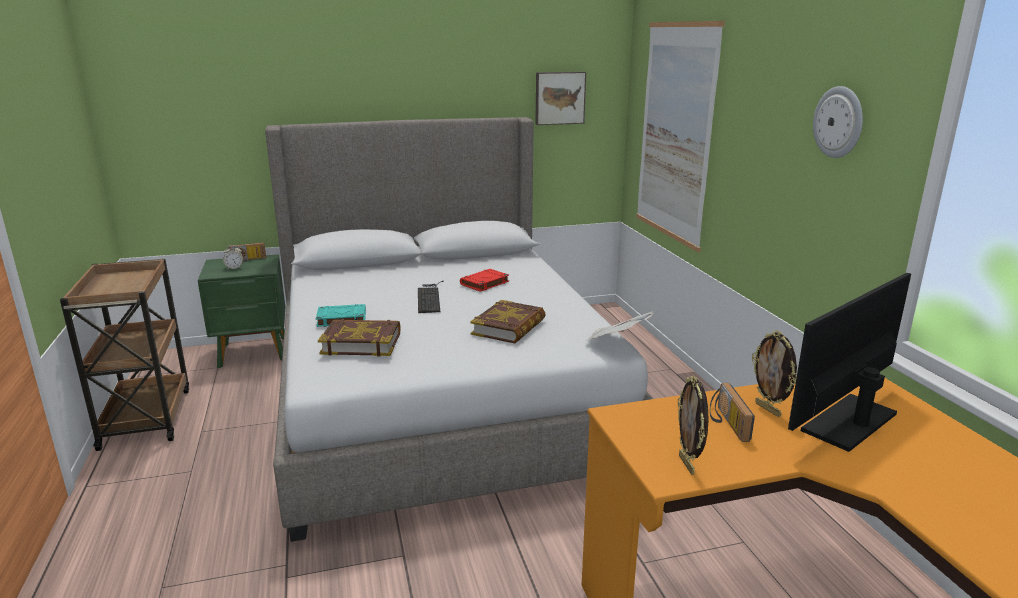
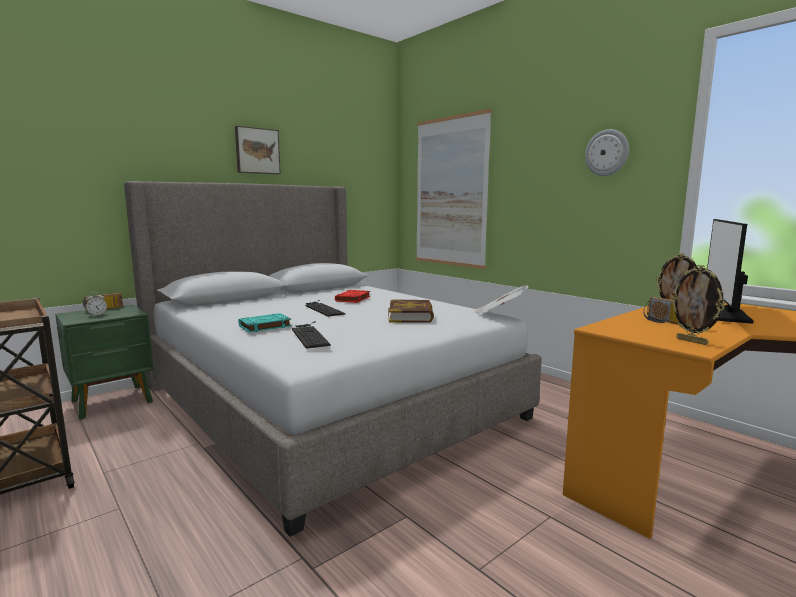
camera: 25 degrees left, 10 degrees down
book [318,319,400,356] -> keyboard [292,321,331,349]
picture [535,72,586,125] -> picture moved to [235,126,281,174]

